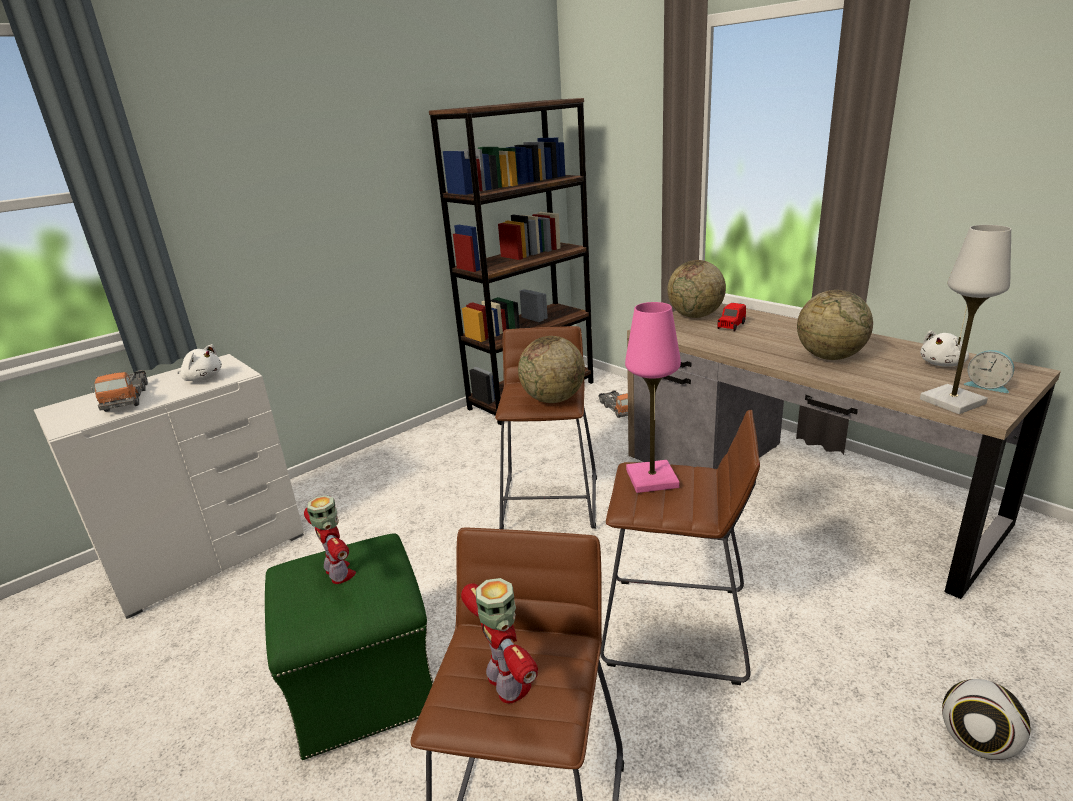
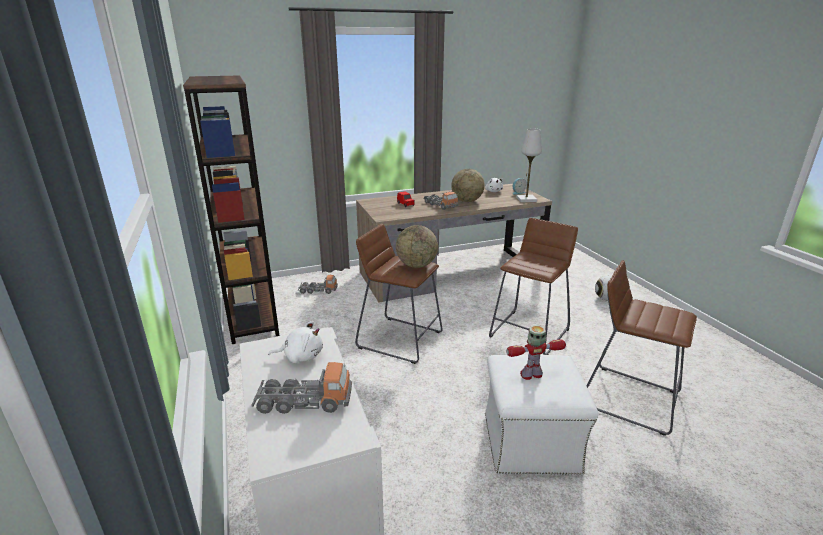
camera: 70 degrees left, 0 degrees up
white plush toy [177,344,222,381] -> white plush toy turned 45 degrees clockwise [268,321,323,363]
green ottoman [265,533,433,760] -> white ottoman [485,355,599,475]
toy robot [461,578,538,704] -> none
pink table lamp [625,302,681,493] -> none
globe [667,260,726,318] -> none
none -> toy truck [424,192,459,210]

